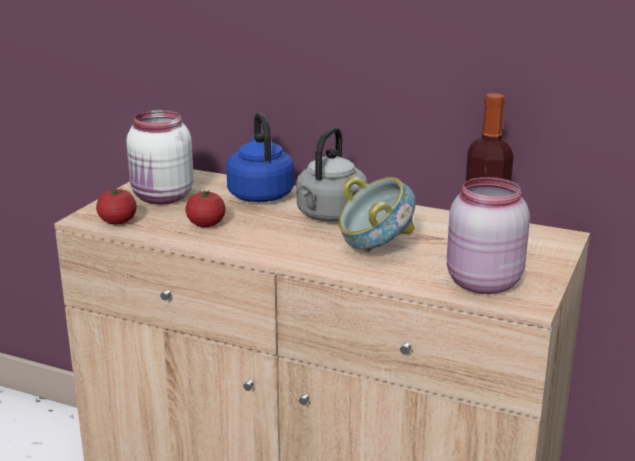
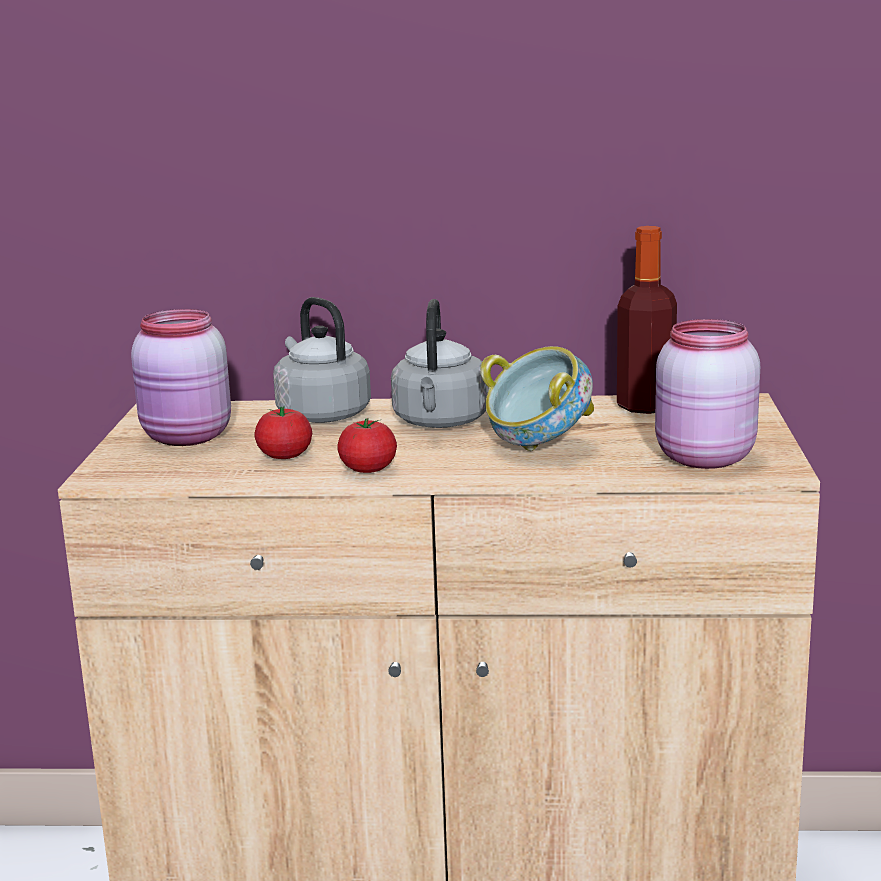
camera: 20 degrees left, 5 degrees down
tomato [96,188,137,225] -> tomato moved to [337,418,397,473]
white jar [126,110,194,204] -> pink jar [131,309,231,446]
blue kettle [226,112,294,202] -> grey kettle [273,297,371,423]

